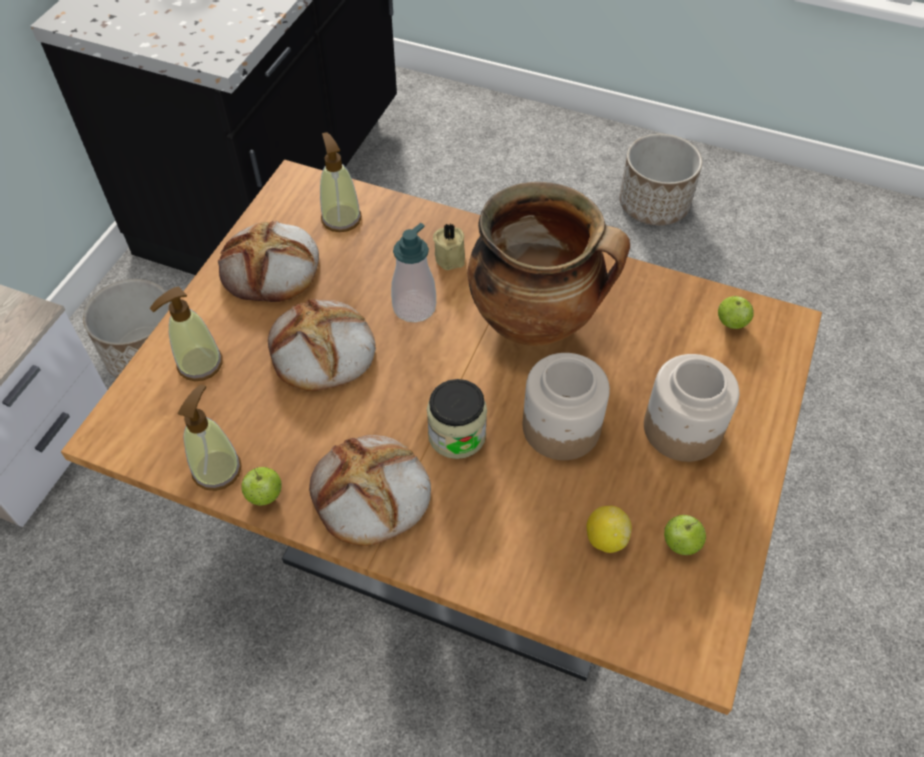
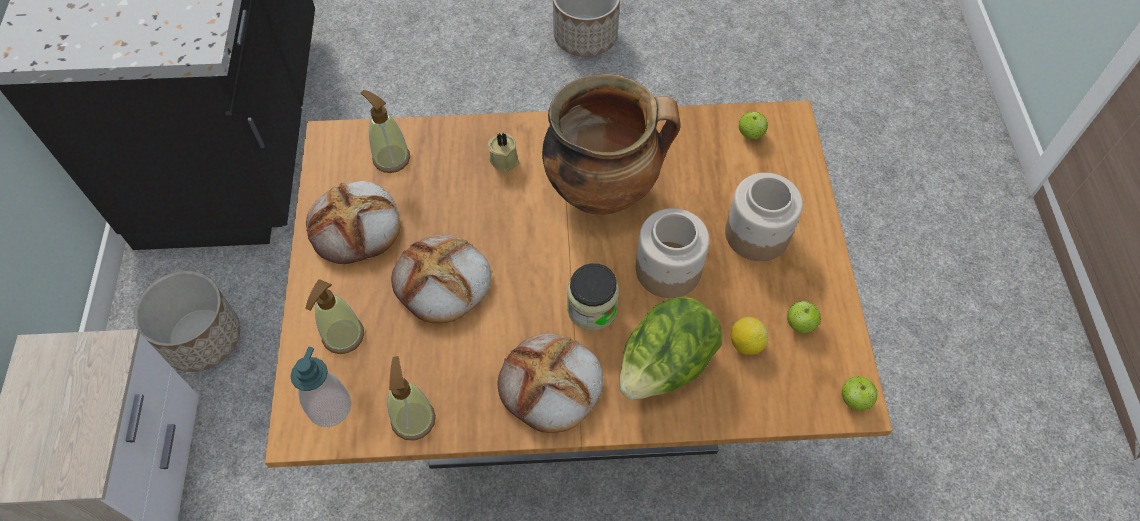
camera: 25 degrees left, 5 degrees up
apple [242,467,282,505] -> apple moved to [842,377,878,411]
soap dispenser [391,223,436,322] -> soap dispenser moved to [291,347,351,427]
none -> lettuce [619,297,722,400]

